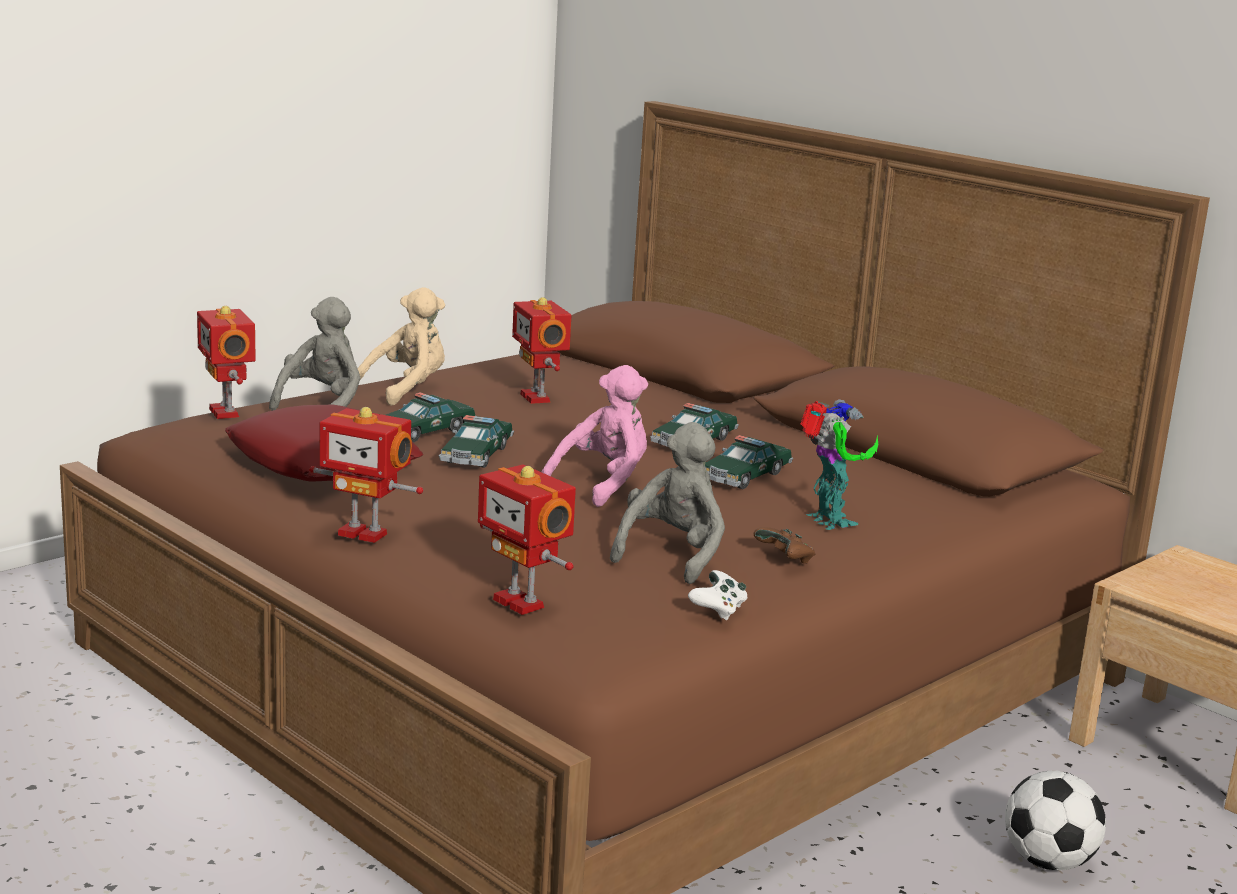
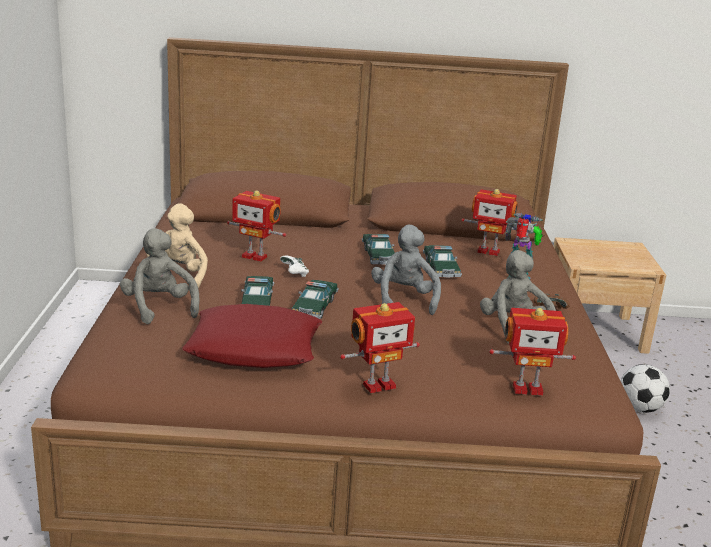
camera: 45 degrees left, 5 degrees up
toy robot [197,306,256,419] -> toy robot moved to [462,189,518,256]
toy car [438,415,514,468] -> toy car turned 45 degrees clockwise [292,280,339,319]
pink plush toy [542,365,648,507] -> grey plush toy [371,225,441,315]
white game controller [688,570,748,620] -> white game controller moved to [280,256,309,277]

